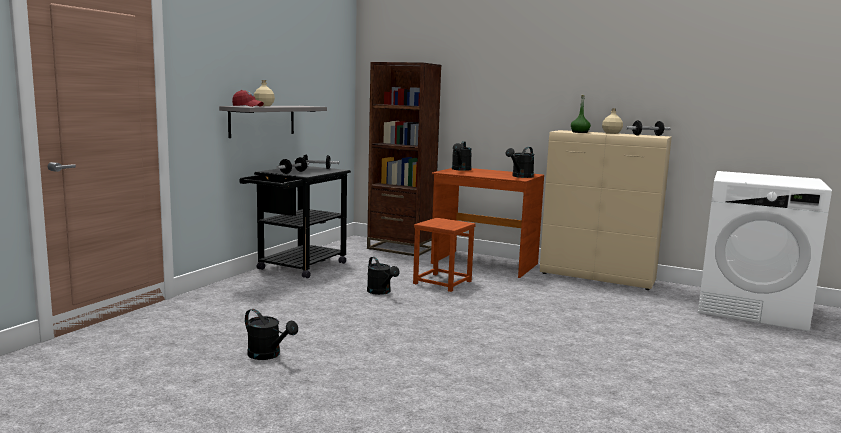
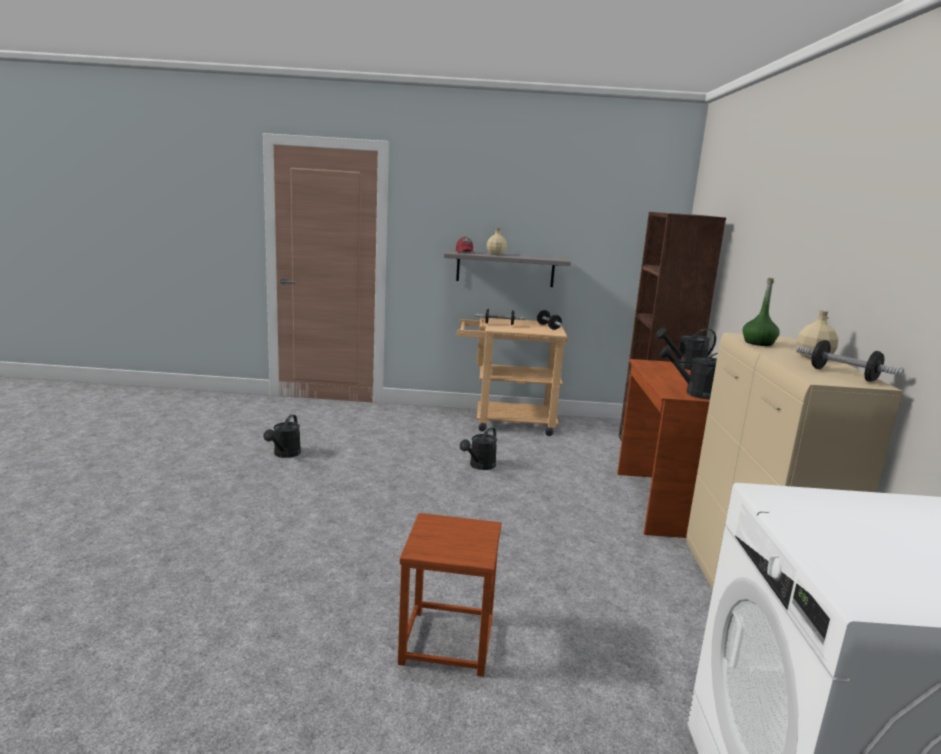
camera: 65 degrees right, 5 degrees up
black cart [239,166,351,278] -> beige cart [457,318,568,436]
brown stool [413,218,476,292] -> brown stool moved to [398,513,501,677]

